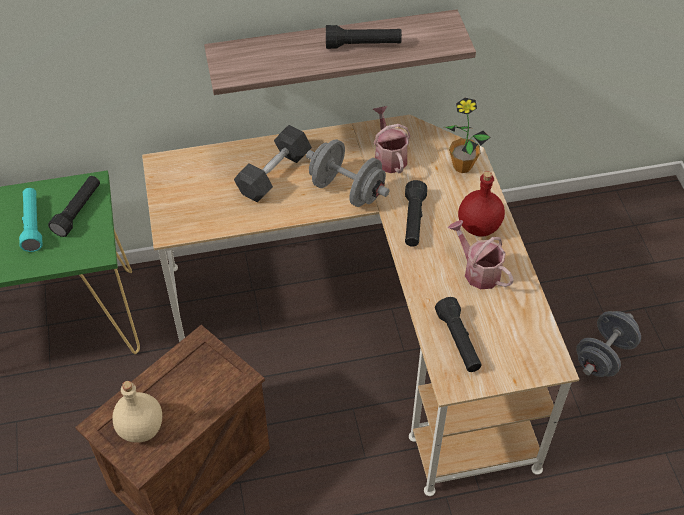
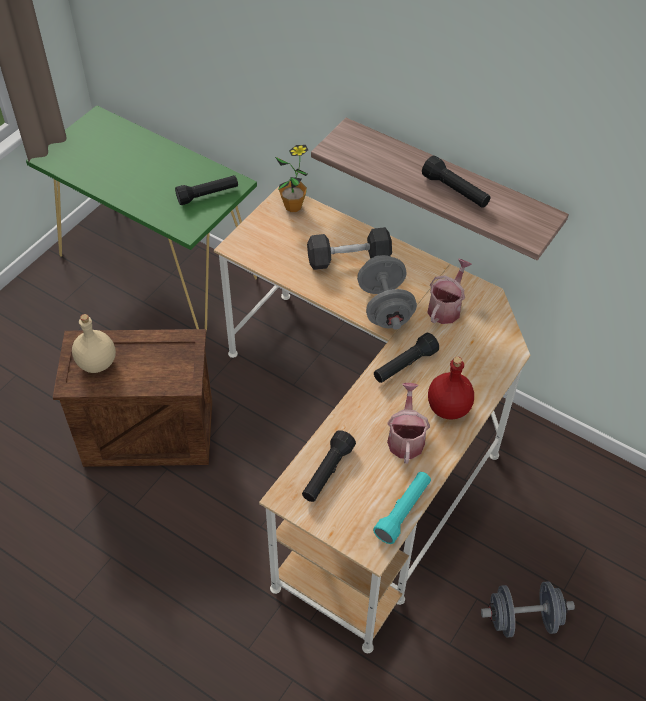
camera: 45 degrees right, 0 degrees up
turquoise flashlight [19,188,43,252] -> turquoise flashlight moved to [373,472,431,544]
potted plant [445,98,491,173] -> potted plant moved to [275,145,308,212]

